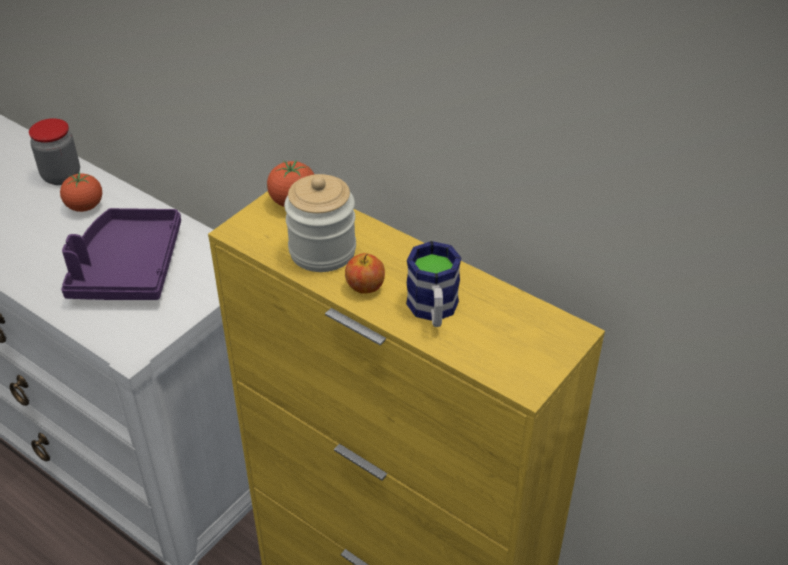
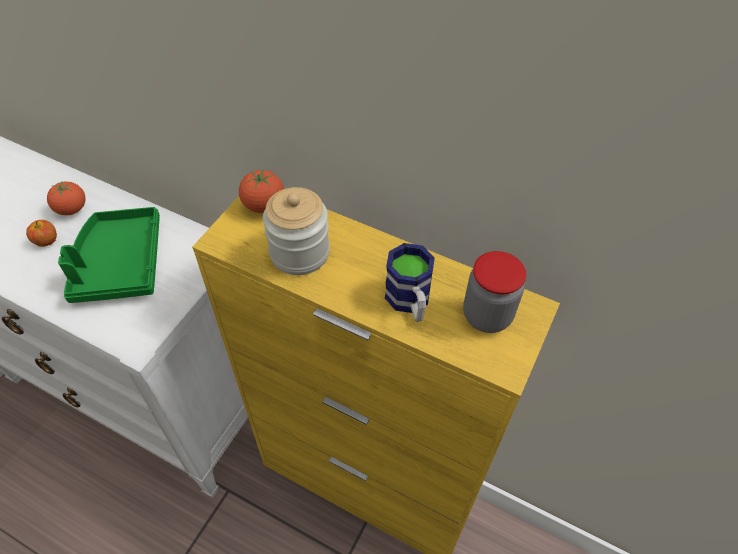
camera: 10 degrees left, 10 degrees up
jar [29,118,80,185] -> jar moved to [463,251,526,333]
purple tray [61,208,181,300] -> green tray [58,207,160,303]
apple [345,253,385,294] -> apple moved to [26,220,57,247]

